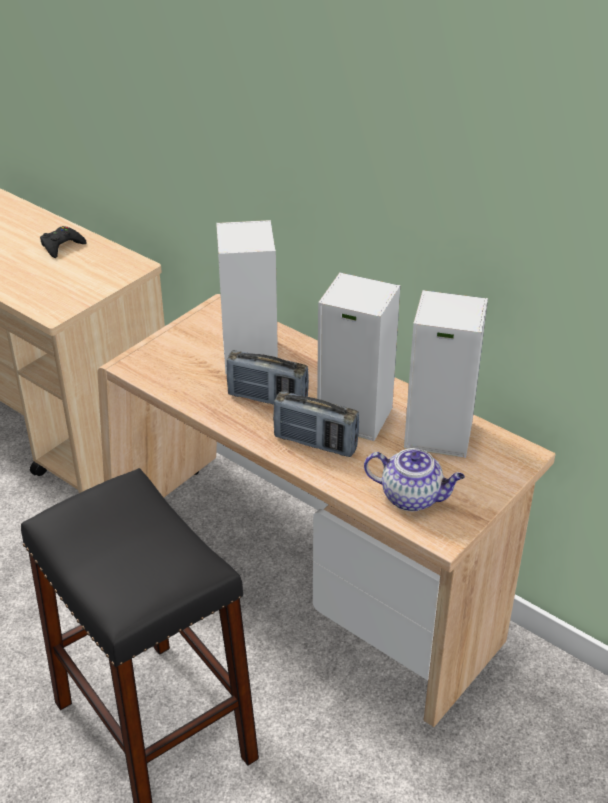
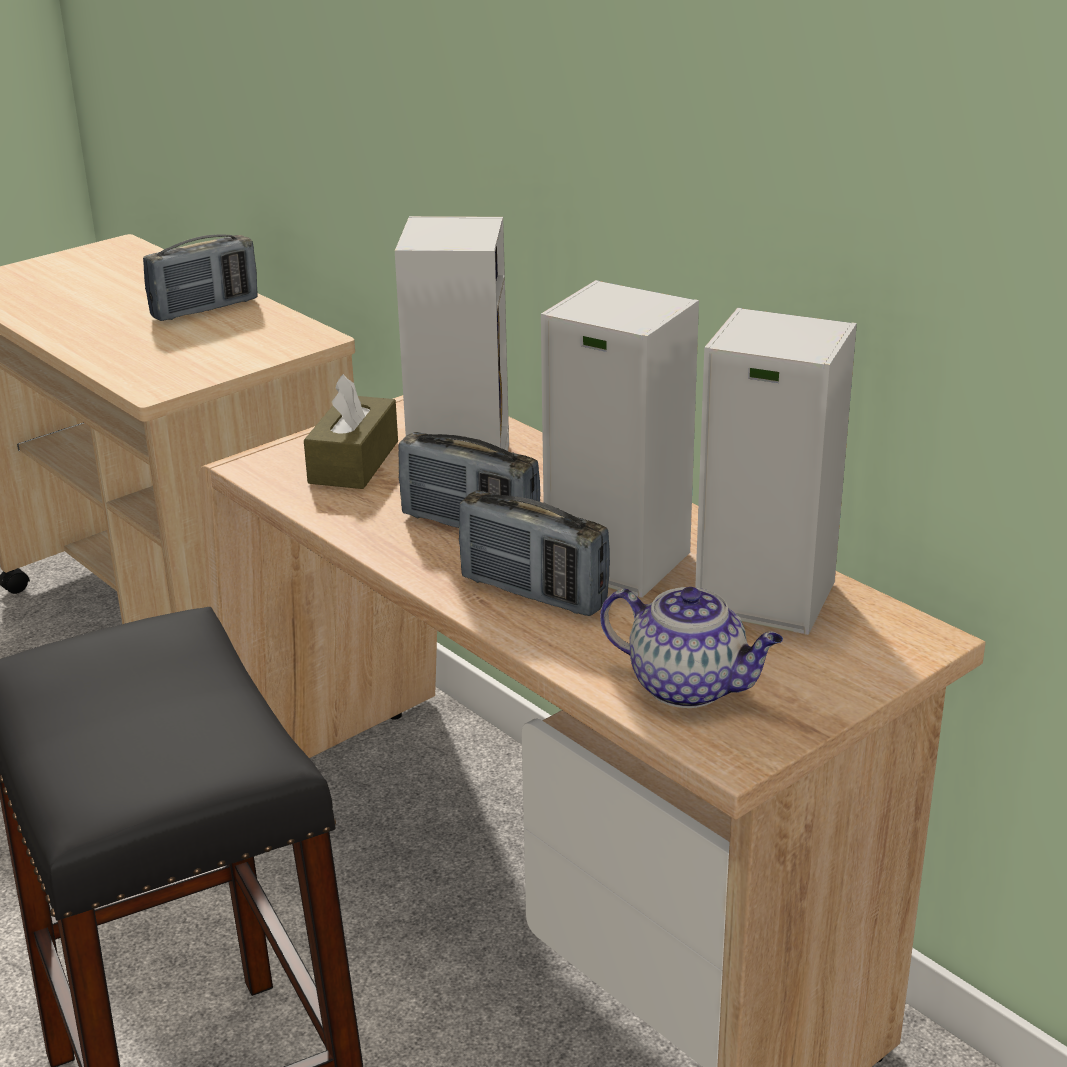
camera: 10 degrees right, 10 degrees down
black game controller [40,226,86,258] -> radio [143,234,258,321]
none -> brown tissue box [304,374,398,489]

